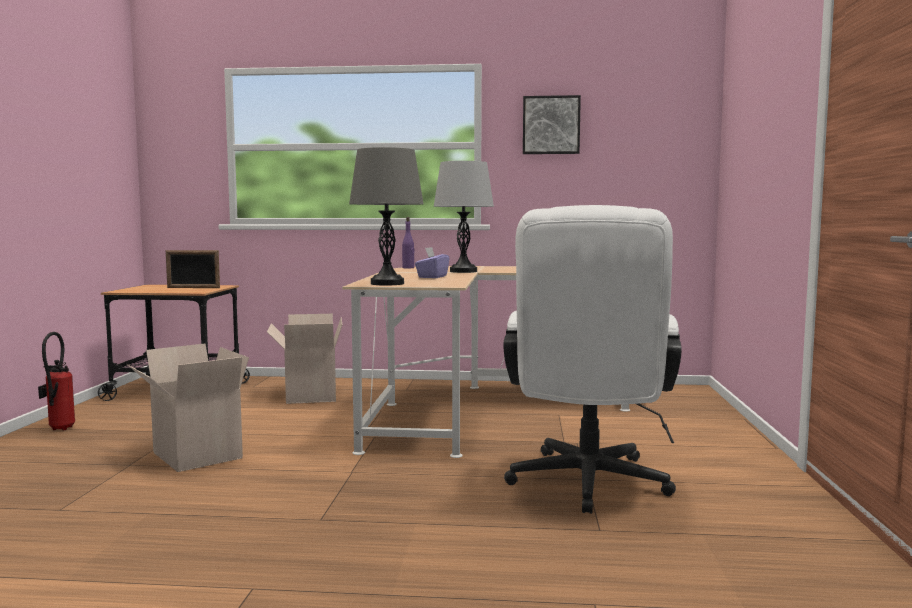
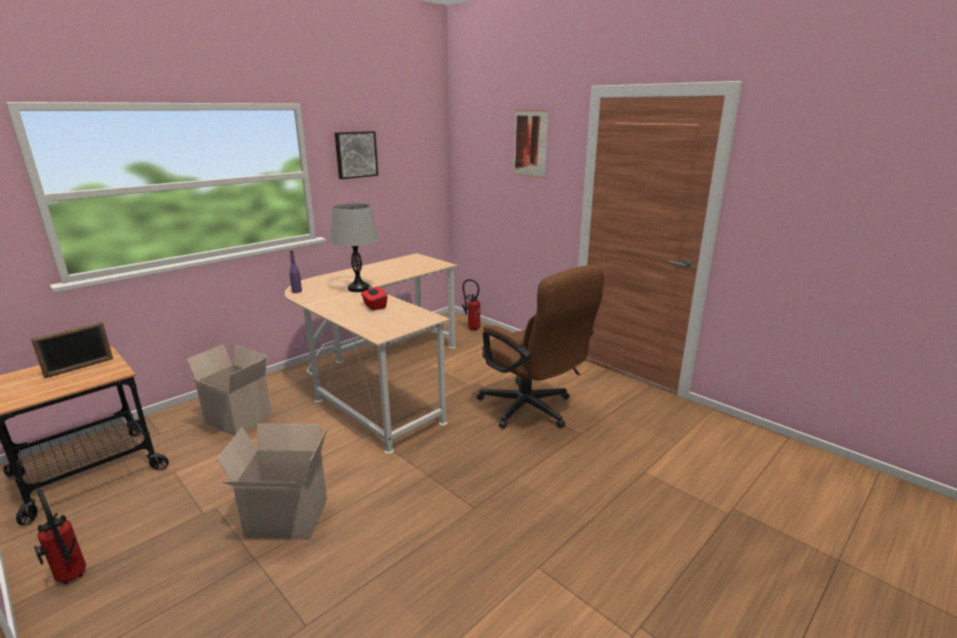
camera: 50 degrees left, 15 degrees up
grey table lamp [349,147,423,285] -> none
purple tissue box [415,247,449,278] -> red tissue box [361,285,387,310]
white office chair [503,205,682,514] -> brown office chair [477,265,604,429]
none -> fire extinguisher [462,279,480,331]
none -> picture [514,110,549,178]

